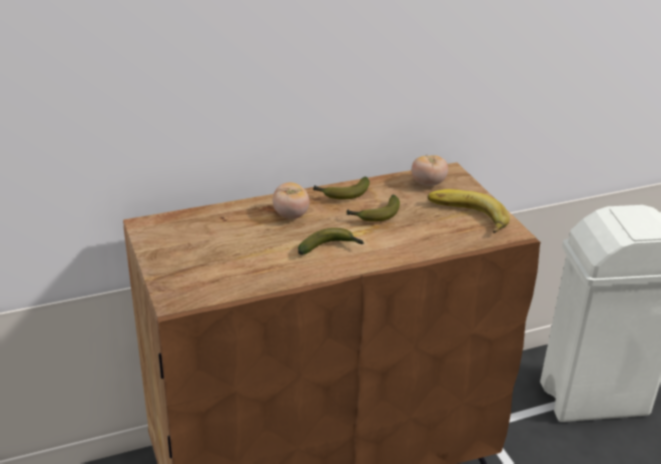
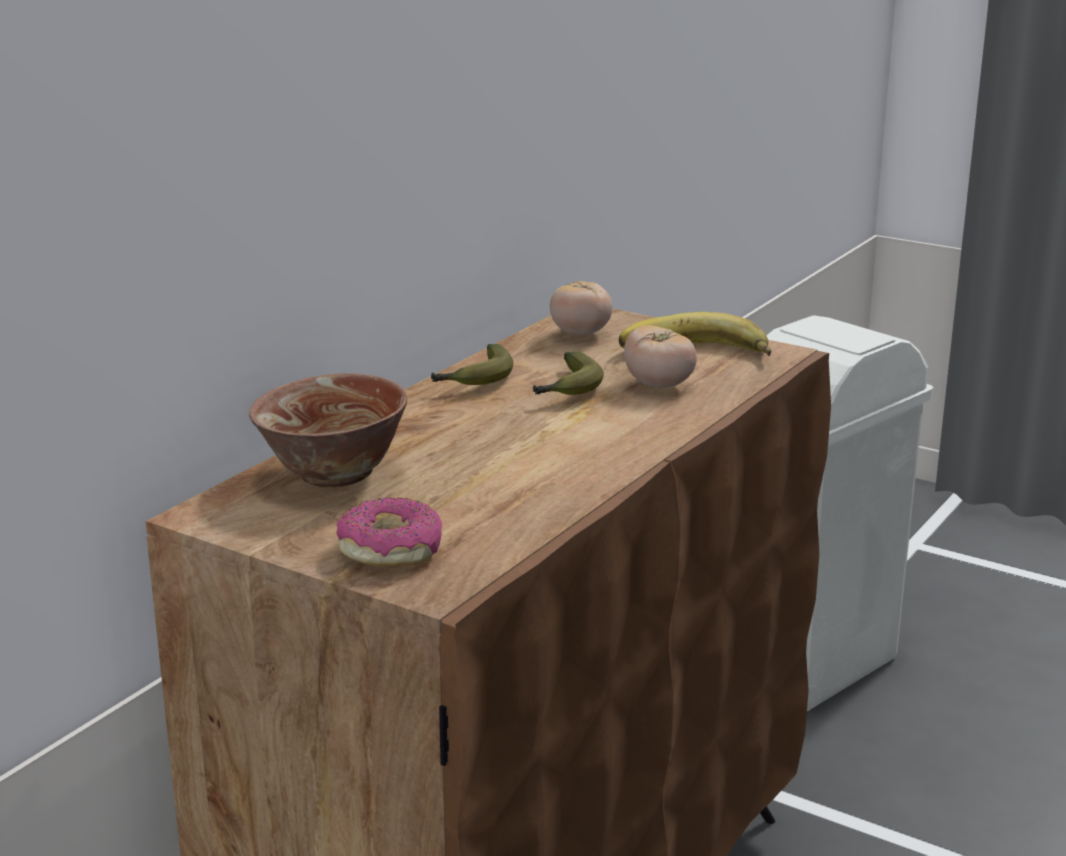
camera: 35 degrees left, 10 degrees down
tomato [272,182,310,219] -> tomato moved to [624,325,697,388]
banana [298,228,364,255] -> none
none -> bowl [249,373,407,488]
none -> donut [336,497,442,567]

